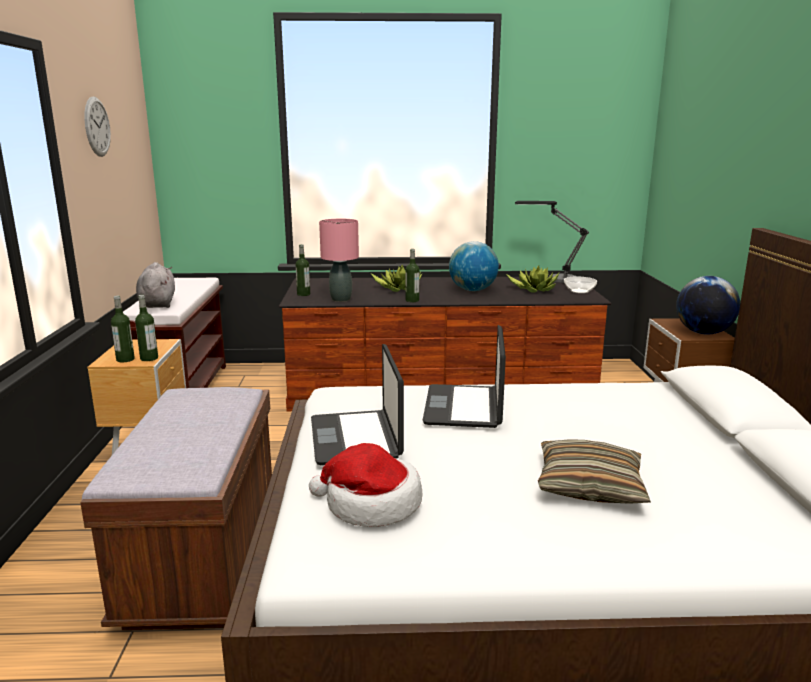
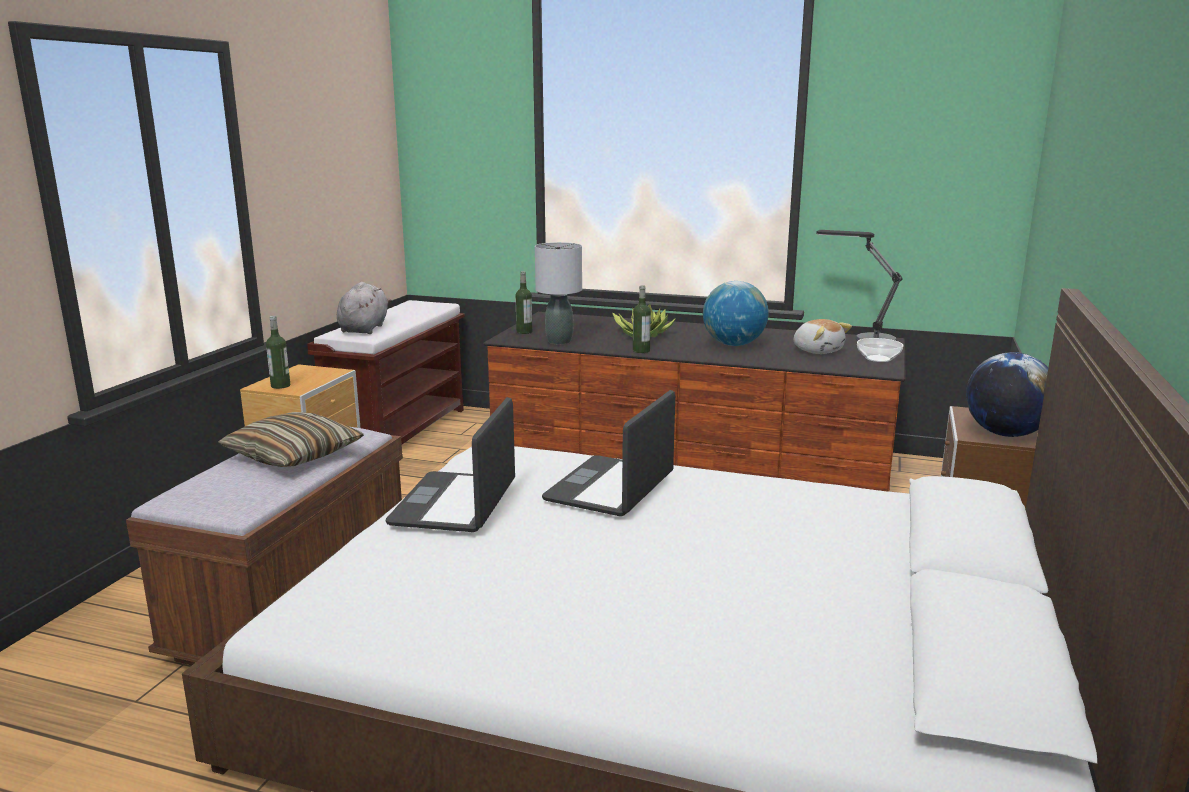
camera: 20 degrees right, 0 degrees up
wall clock [84,96,111,157] -> none
bottle [135,295,158,361] -> none
hat [309,443,423,527] -> none
pink table lamp [319,219,359,302] -> grey table lamp [535,242,582,344]
potted plant [506,265,559,293] -> plush toy [794,319,852,354]
pillow [538,439,651,504] -> pillow moved to [218,412,364,467]

